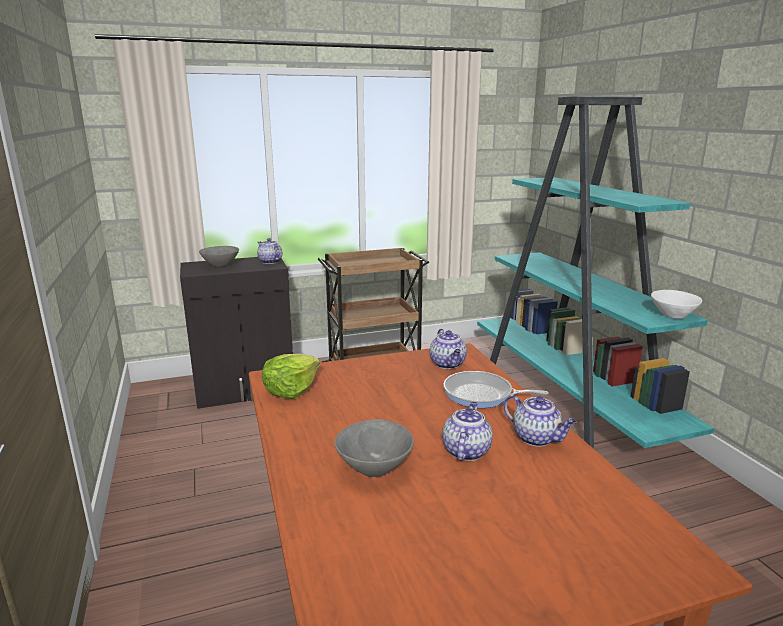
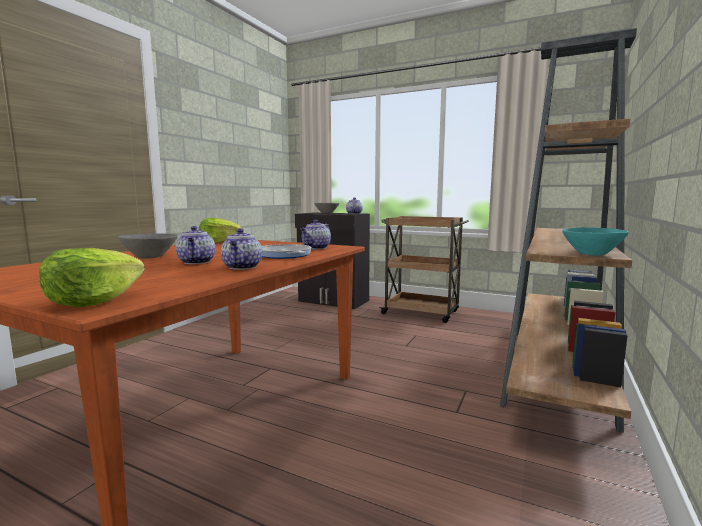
camera: 45 degrees right, 10 degrees down
teapot [442,402,493,461] -> teapot turned 105 degrees clockwise [175,226,215,264]
turquoise bookcase [477,96,714,449] -> brown bookcase [500,28,637,433]
white bowl [651,290,702,319] -> turquoise bowl [562,228,629,256]
none -> lettuce [39,248,145,307]

